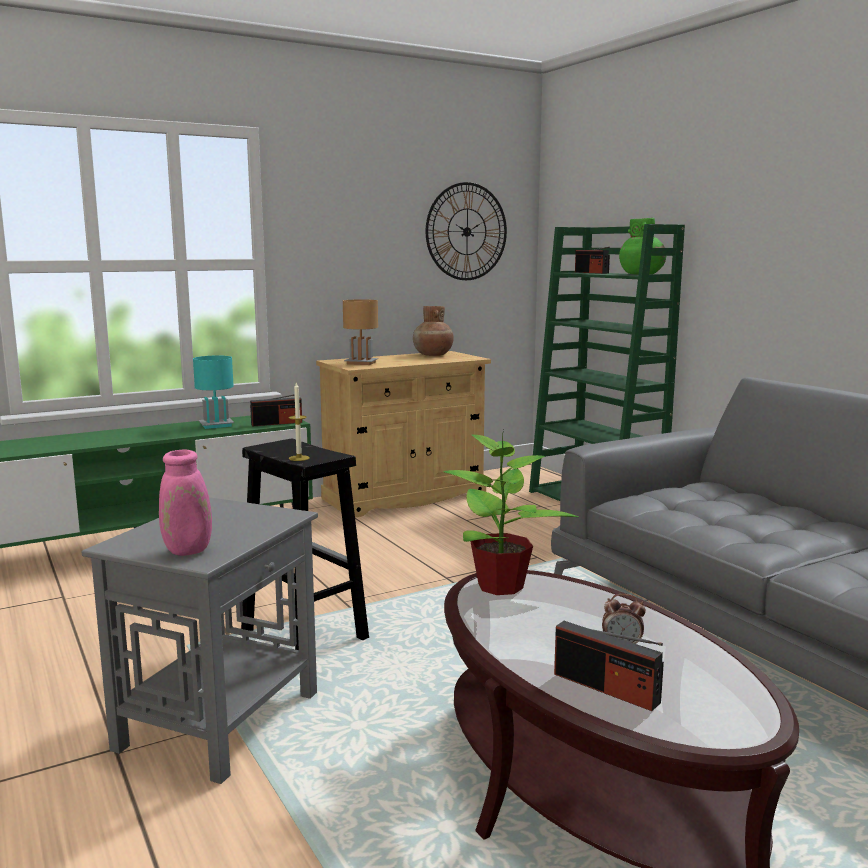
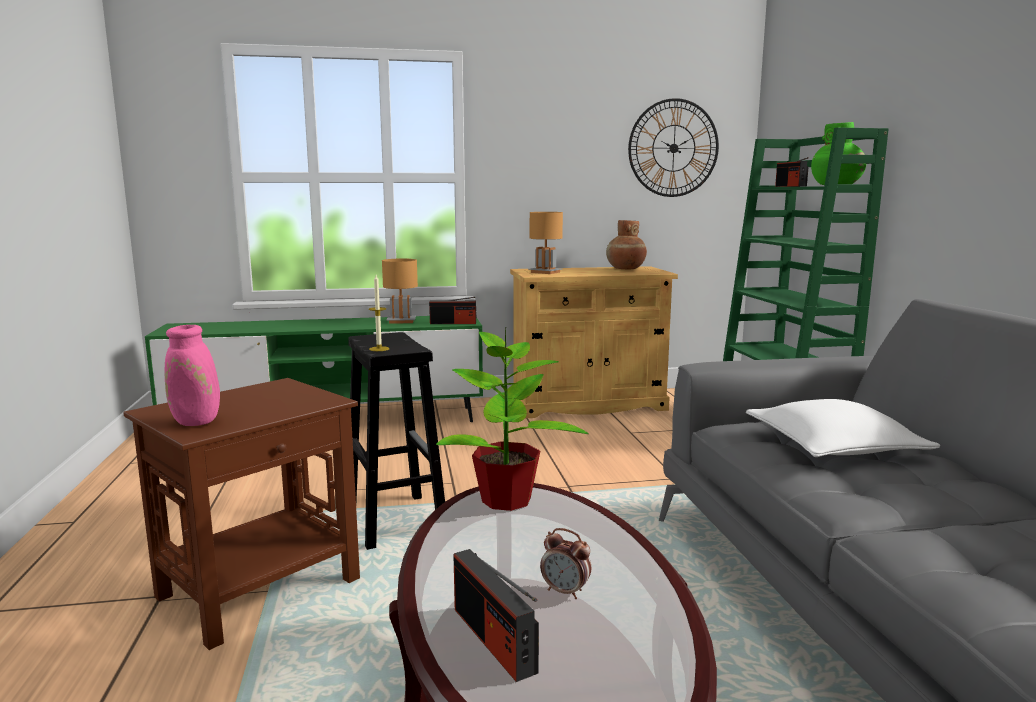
camera: 20 degrees right, 0 degrees up
grey side table [81,497,318,784] -> brown side table [124,378,360,650]
turquoise table lamp [193,355,234,429] -> brown table lamp [382,259,418,324]
none -> white pillow [746,399,940,457]

